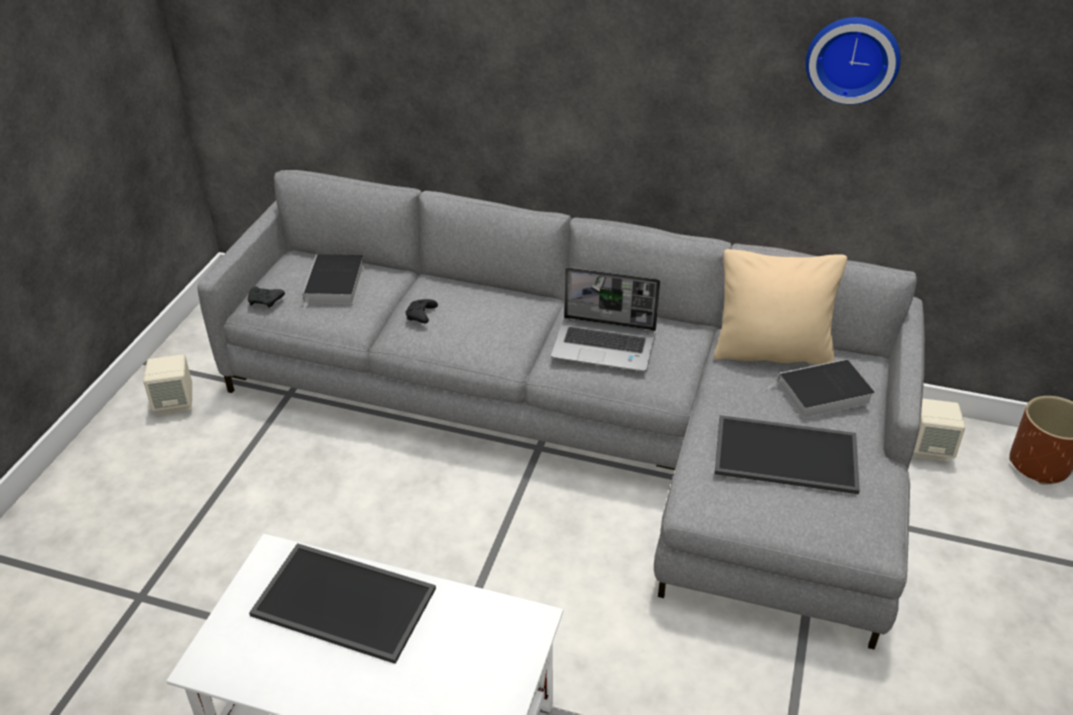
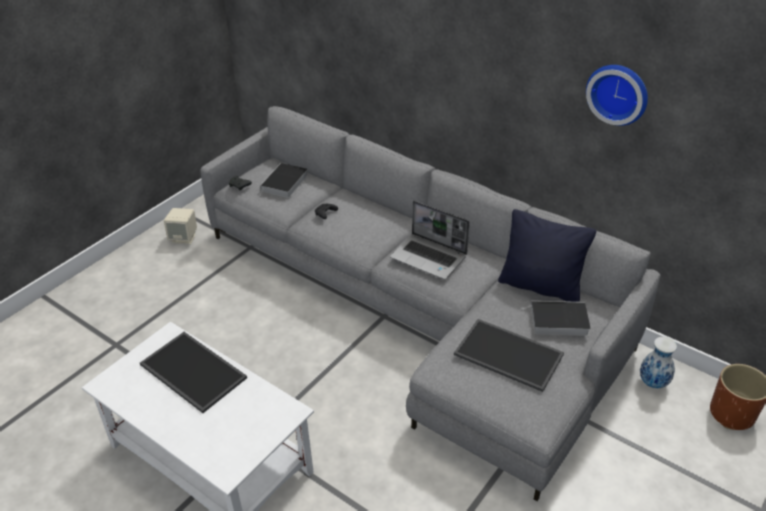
camera: 20 degrees right, 0 degrees up
beige pillow [713,249,847,365] -> black pillow [498,209,596,302]
beige speaker [913,398,965,462] -> vase [640,337,677,388]

